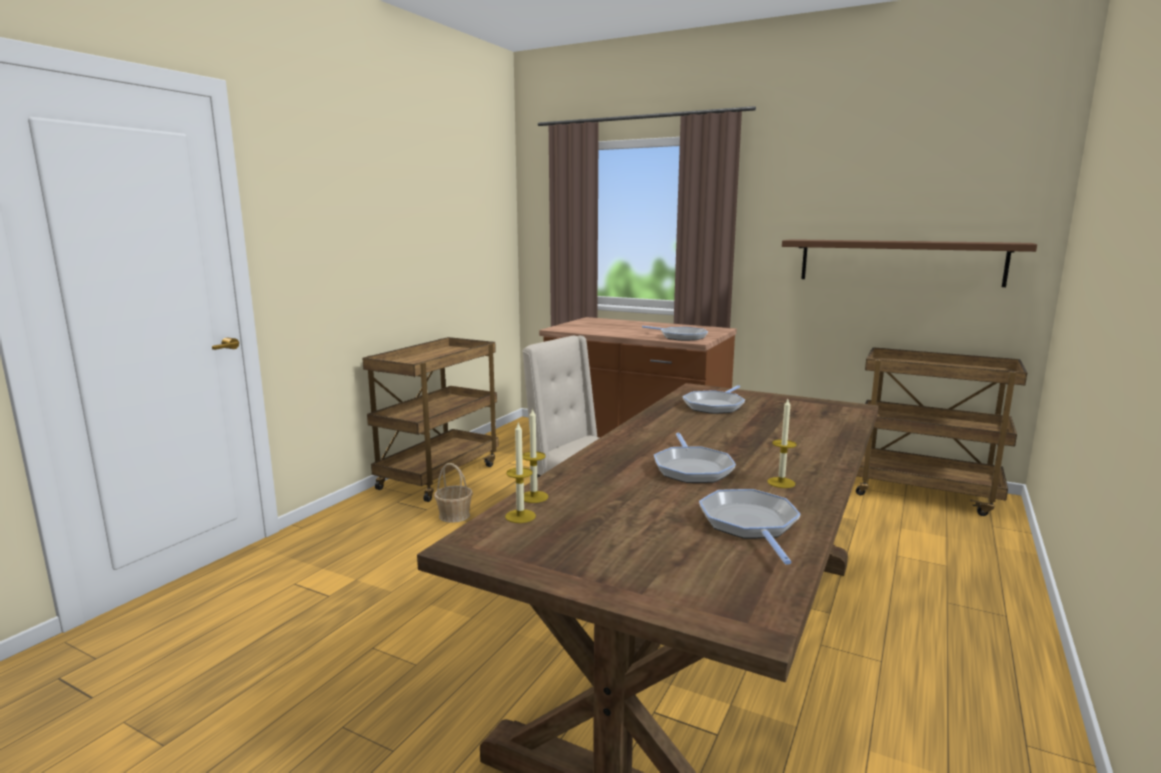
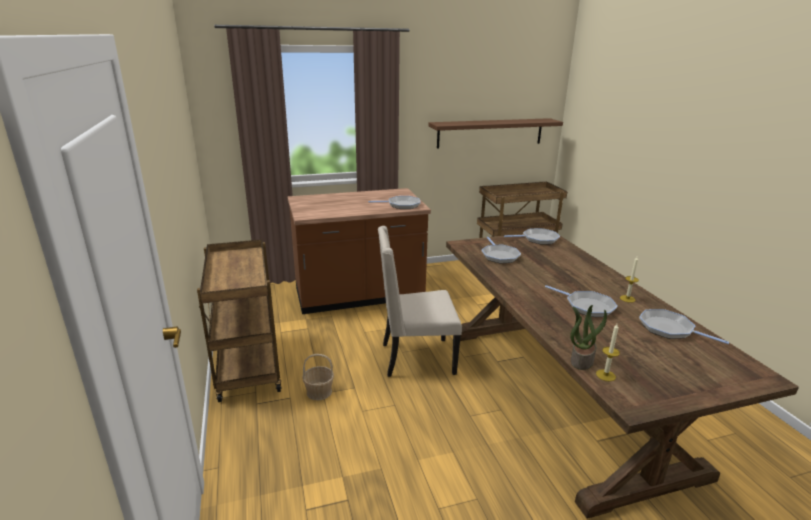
camera: 45 degrees left, 10 degrees up
candle [522,408,548,503] -> potted plant [570,305,607,370]
none -> frying pan [504,228,560,244]

